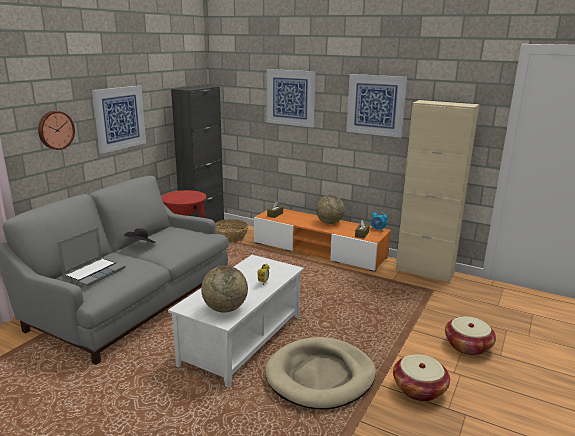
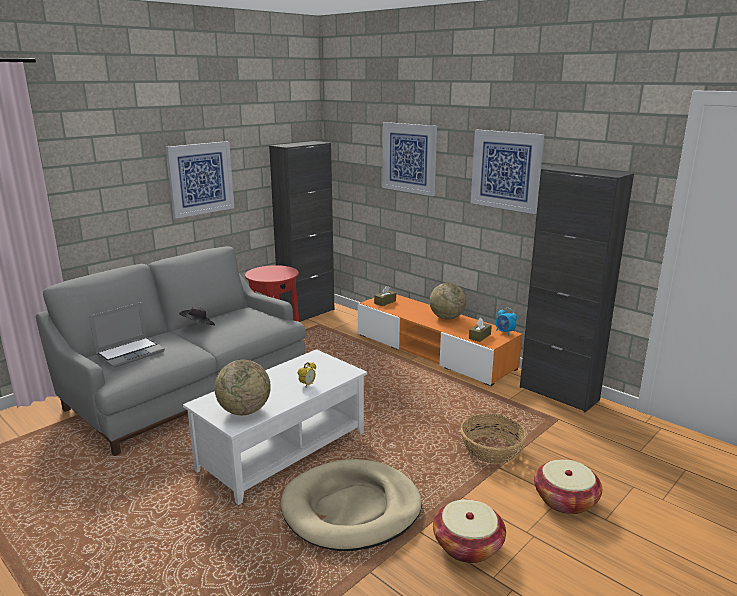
camera: 15 degrees right, 0 degrees up
wall clock [38,111,75,150] -> none
basket [215,219,248,242] -> basket moved to [461,414,526,464]
beige cabinet [396,100,479,283] -> black cabinet [520,165,634,412]

